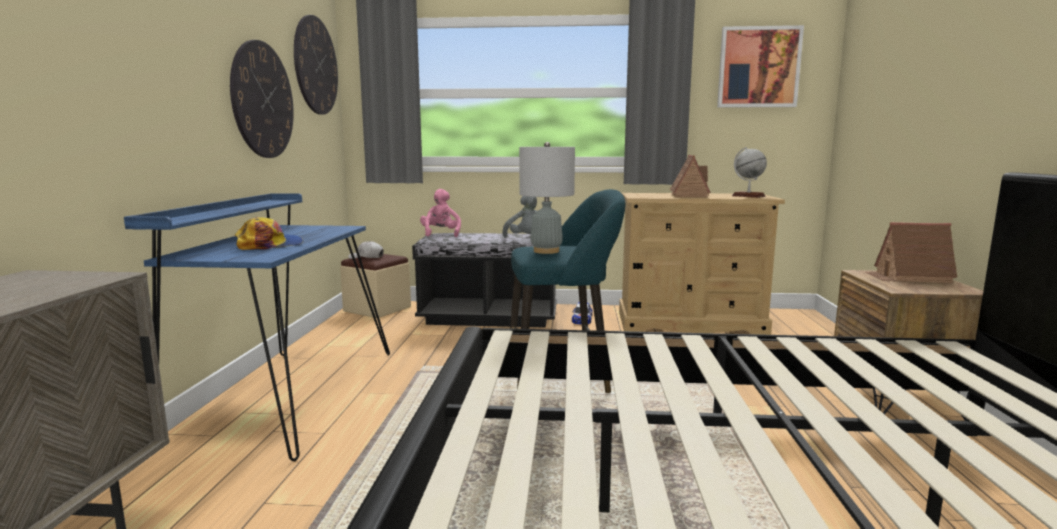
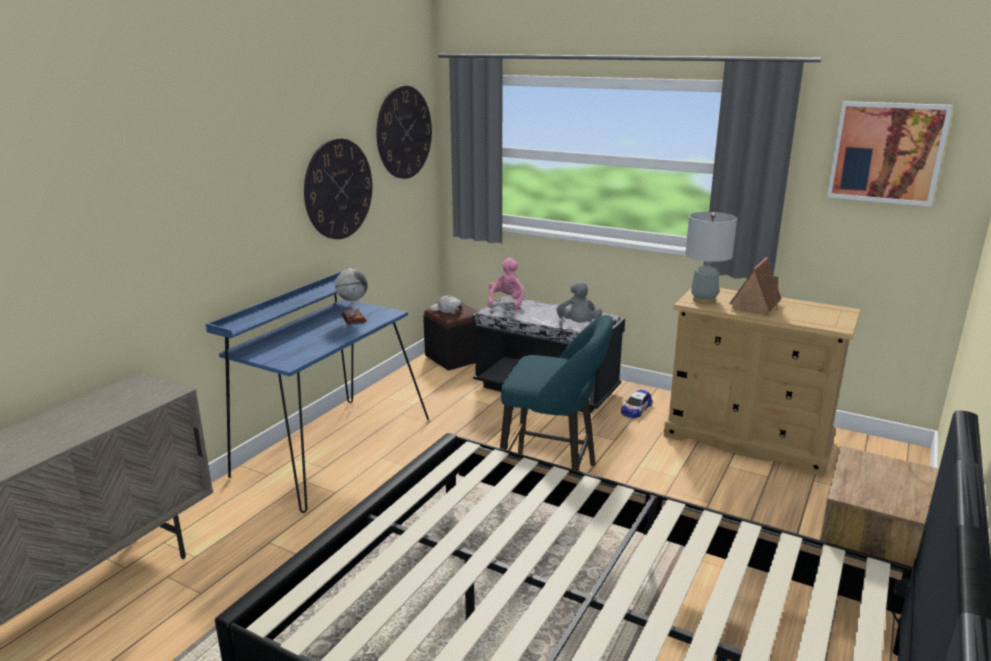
camera: 25 degrees right, 10 degrees up
cap [234,217,303,250] -> none
beige ottoman [340,254,411,318] -> black ottoman [423,302,478,371]
grey table lamp [519,142,575,254] -> grey table lamp moved to [685,212,737,304]
globe [732,147,767,198] -> globe moved to [335,266,368,325]
toy house [864,222,957,283] -> none

